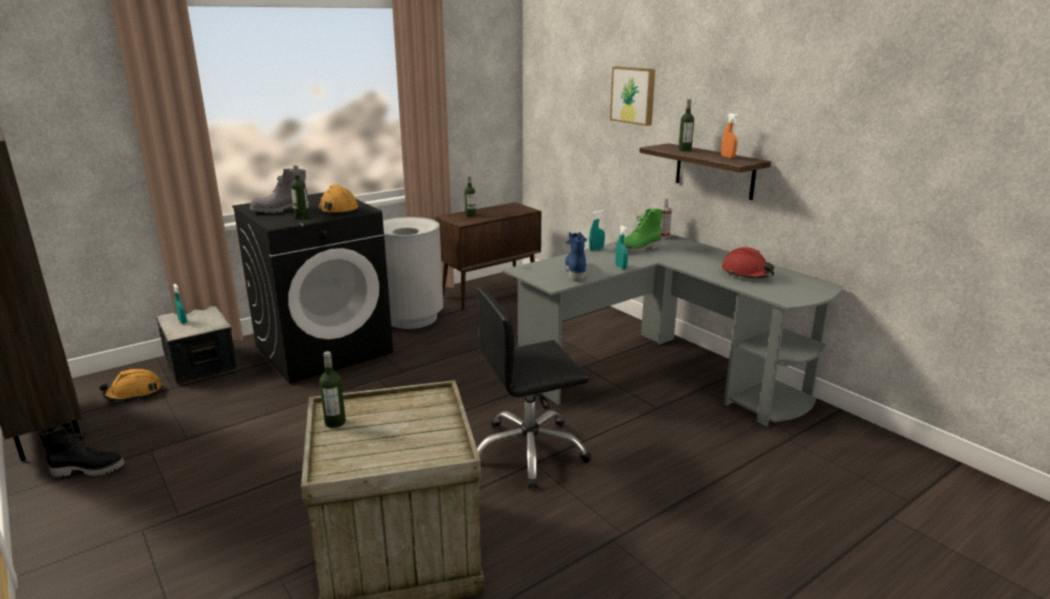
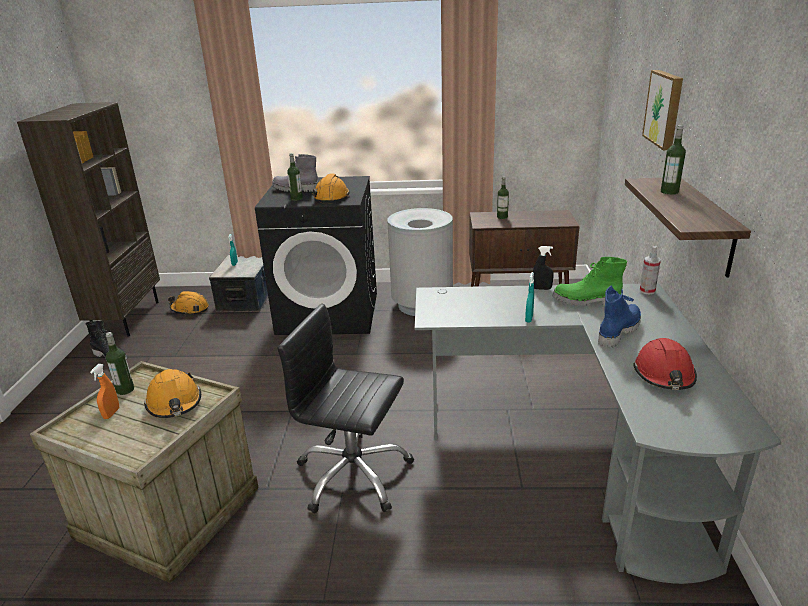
camera: 40 degrees right, 5 degrees up
blue boot [565,232,587,282] -> blue boot moved to [598,286,641,348]
turquoise spray bottle [589,210,605,251] -> black spray bottle [533,246,554,290]
orange spray bottle [721,113,739,158] -> orange spray bottle moved to [90,364,119,419]
none -> orange hard hat [144,369,201,418]

